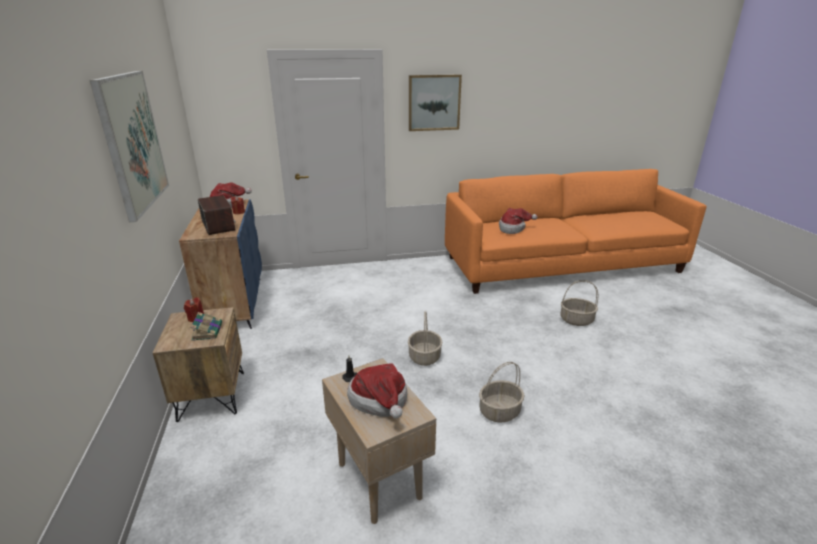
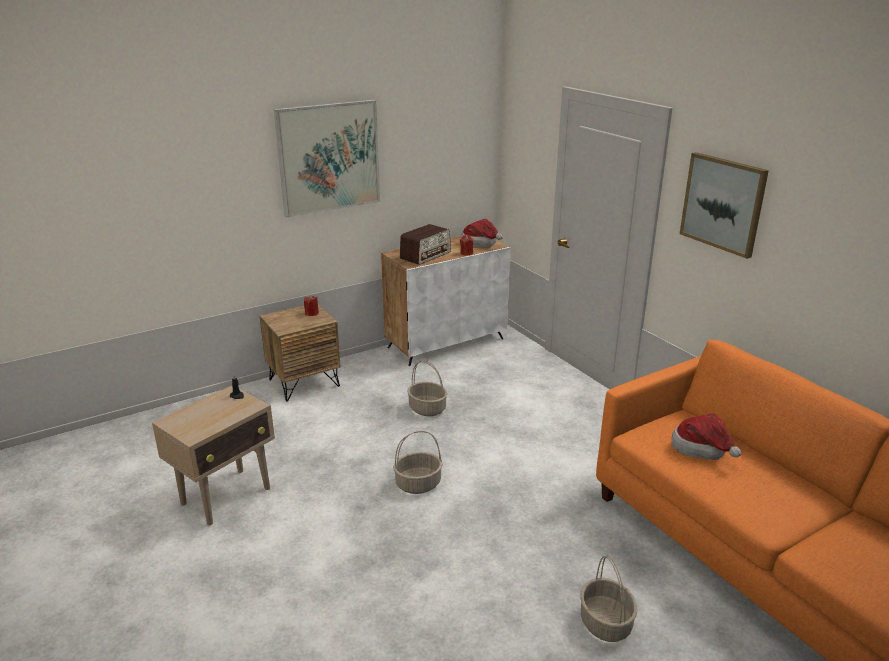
camera: 70 degrees right, 0 degrees up
blue cabinet [179,199,262,329] -> white cabinet [381,237,511,366]
book [191,312,222,341] -> none
hat [347,363,407,418] -> none
basket [479,362,525,423] -> basket moved to [407,360,448,416]

